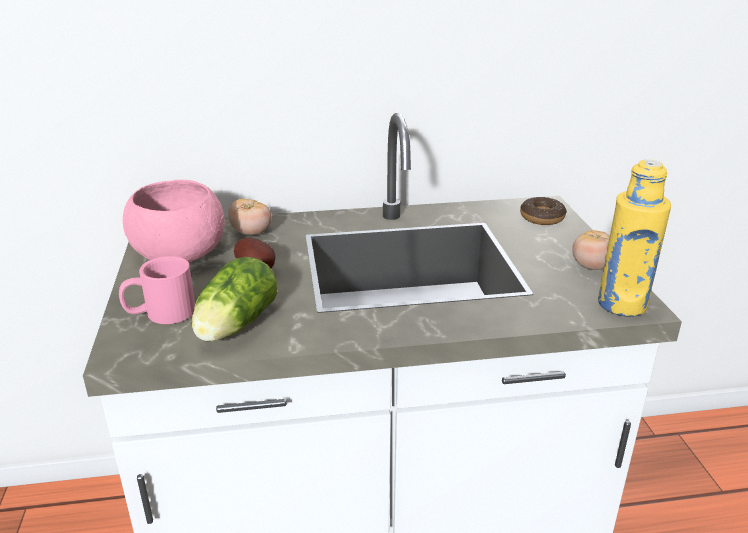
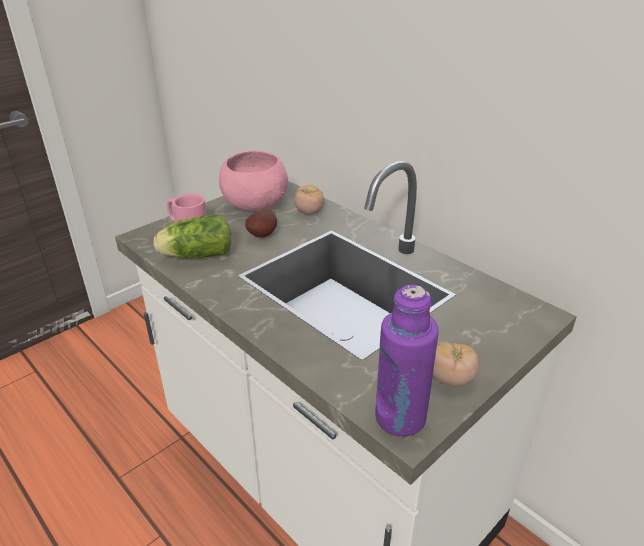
camera: 55 degrees right, 5 degrees up
donut [520,197,567,225] -> none
yellow bottle [598,160,671,317] -> purple bottle [375,285,439,437]

